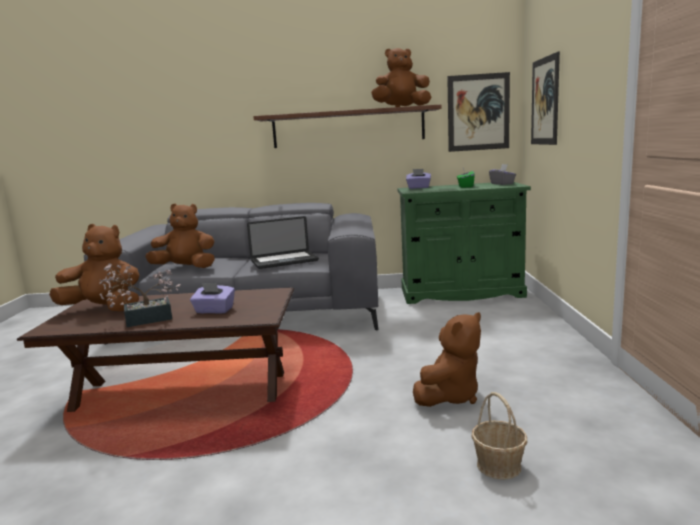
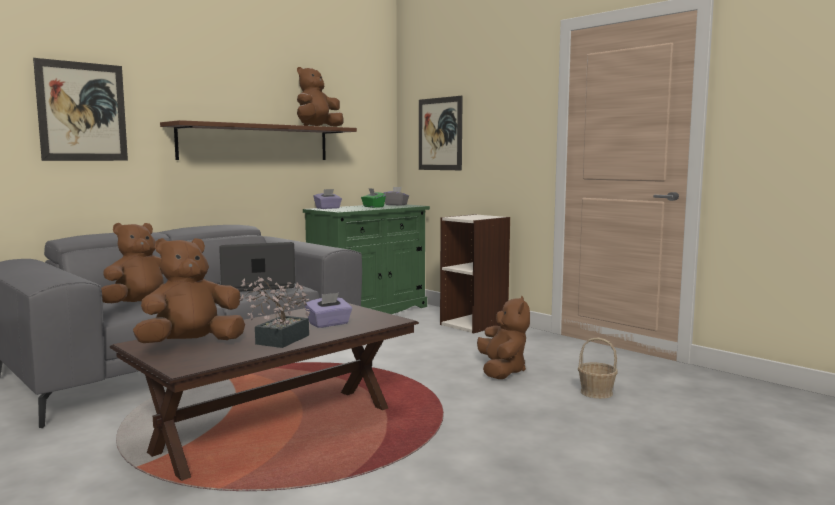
camera: 45 degrees left, 5 degrees down
laptop [247,216,319,269] -> laptop turned 135 degrees counterclockwise [219,242,295,292]
picture [447,72,510,152] -> picture moved to [33,58,128,161]
none -> bookcase [440,214,510,333]

